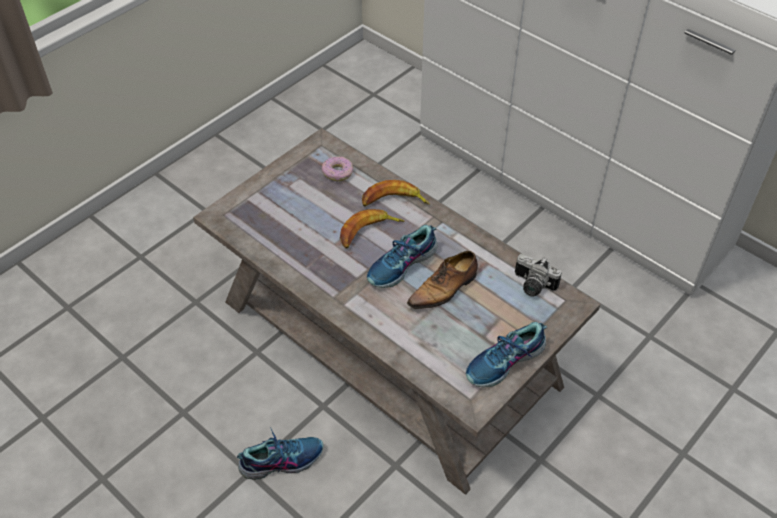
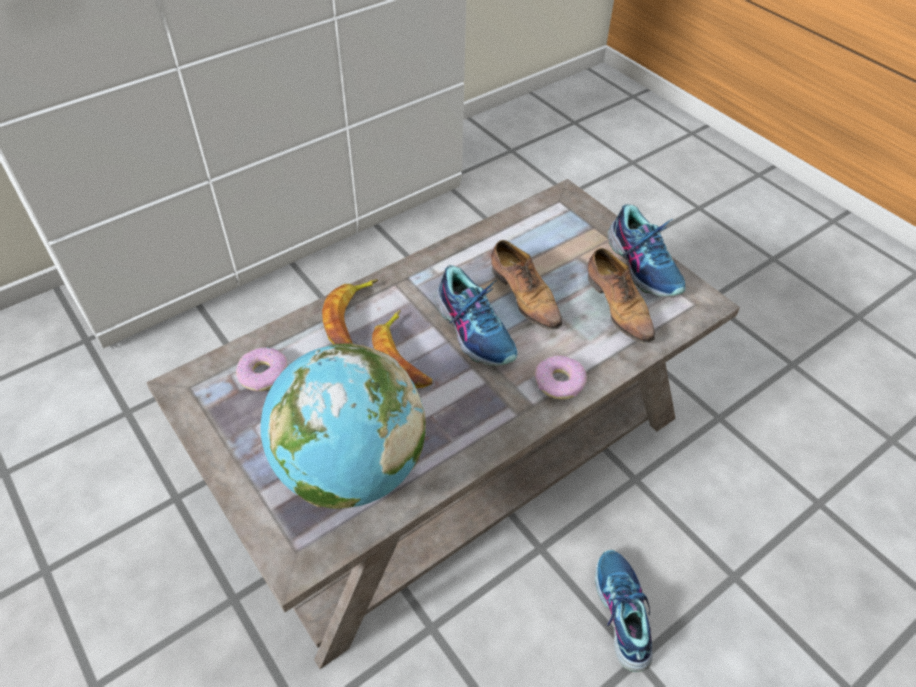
camera: 80 degrees left, 0 degrees up
camera [515,254,562,297] -> none
none -> globe [261,343,426,509]
none -> donut [534,356,587,399]
none -> shoe [588,248,655,344]

